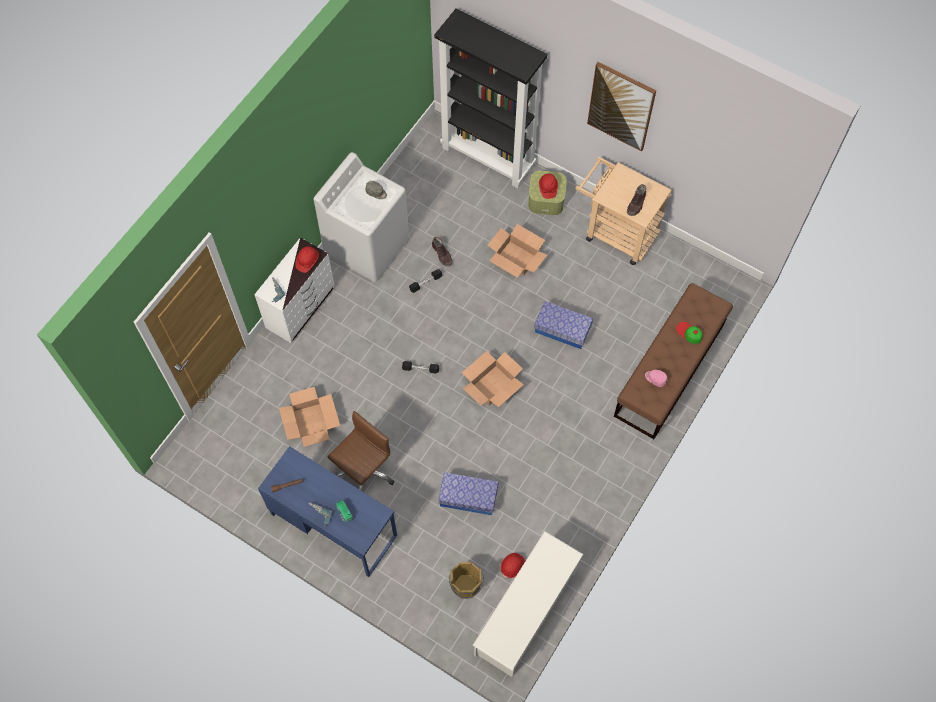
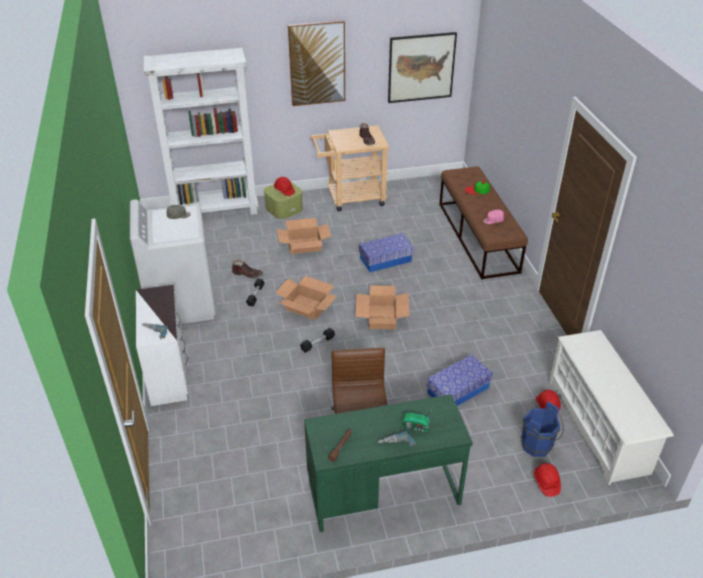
camera: 45 degrees left, 25 degrees down
blue desk [258,446,397,577] -> green desk [304,394,473,532]
cardboard box [279,387,340,447] -> cardboard box moved to [275,276,338,320]
red hard hat [295,246,319,273] -> red hard hat moved to [534,463,561,497]
black bookcase [434,8,547,188] -> white bookcase [143,48,258,215]
brown bucket [449,562,484,599] -> blue bucket [521,402,564,457]
none -> picture [388,32,457,103]

